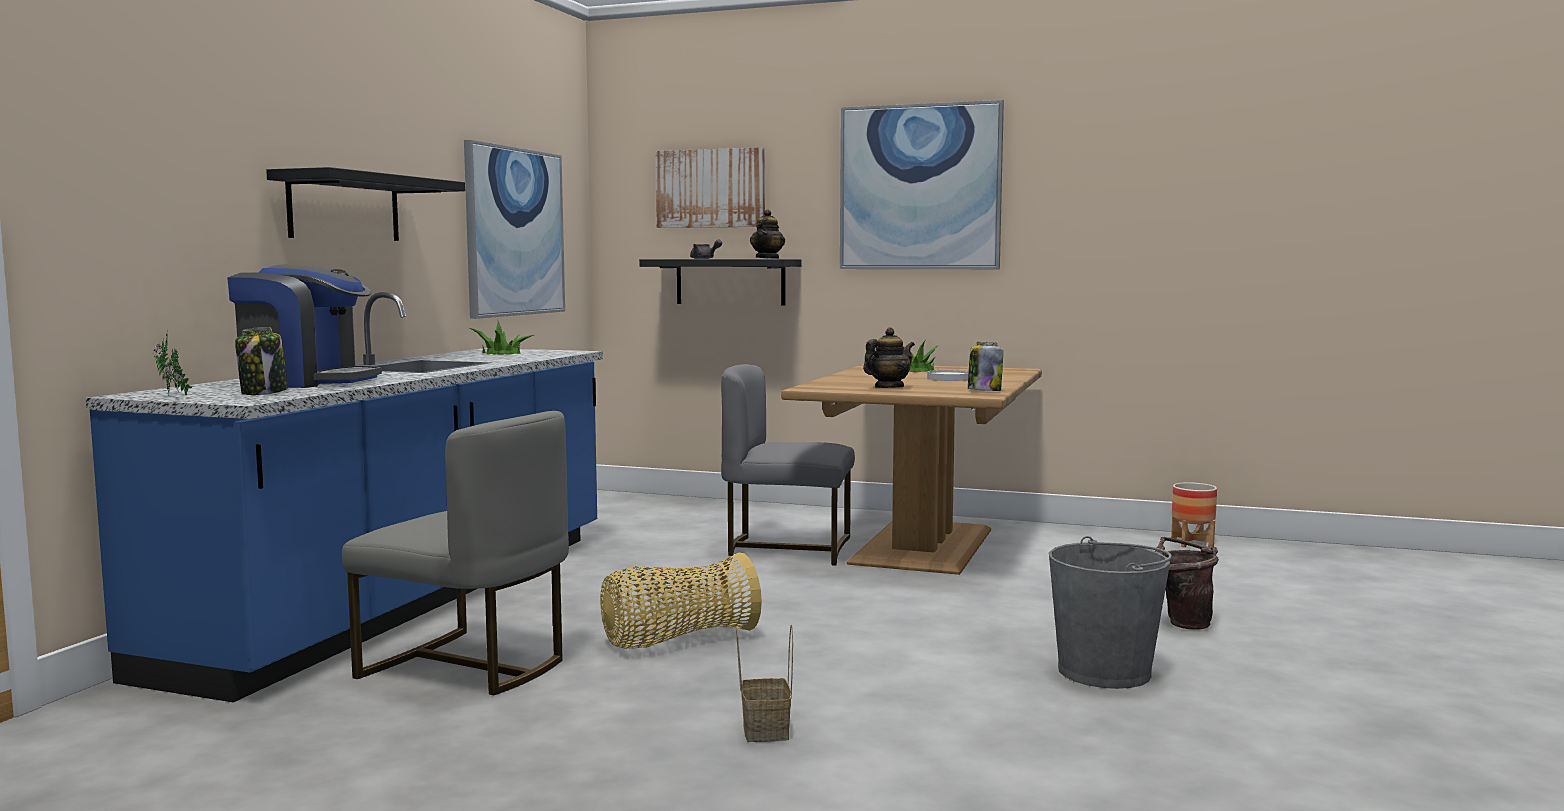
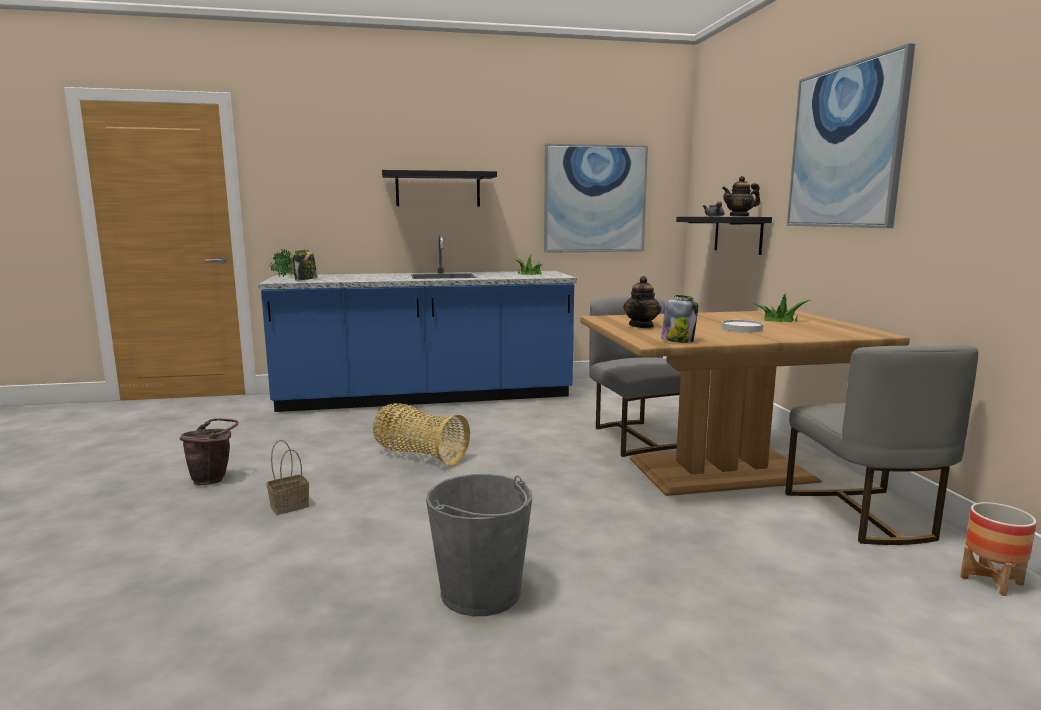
camera: 60 degrees right, 5 degrees up
coffee machine [227,265,382,388] -> none
grey chair [342,411,569,695] -> grey chair moved to [785,345,978,545]
picture [656,147,765,228] -> none
teapot [863,327,915,388] -> teapot turned 90 degrees clockwise [623,276,661,328]
brown bucket [1155,537,1219,630] -> brown bucket moved to [180,418,239,485]

